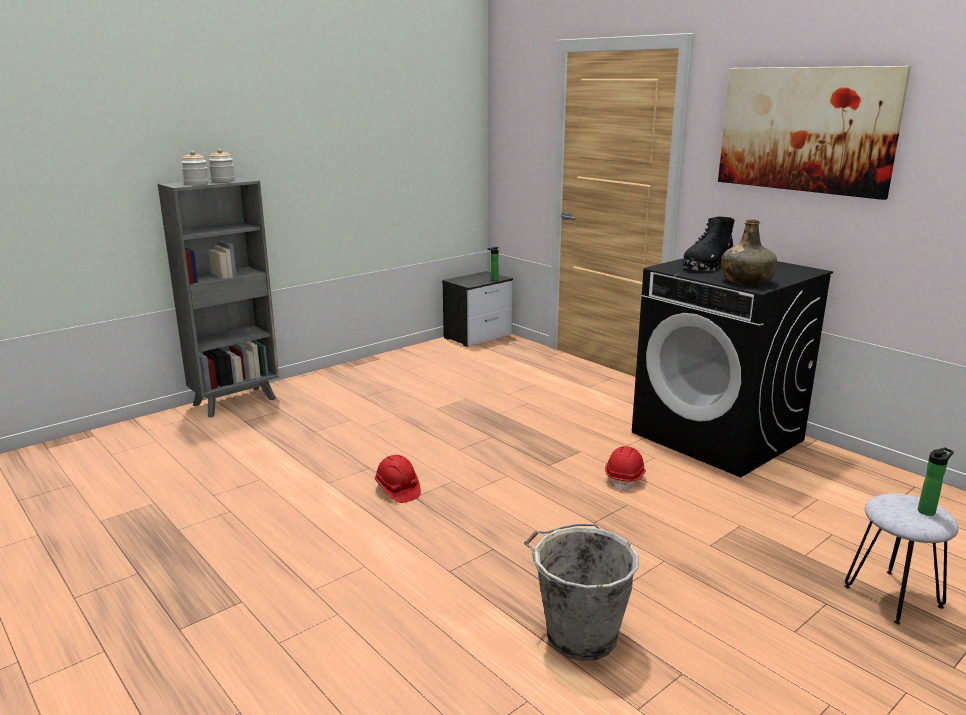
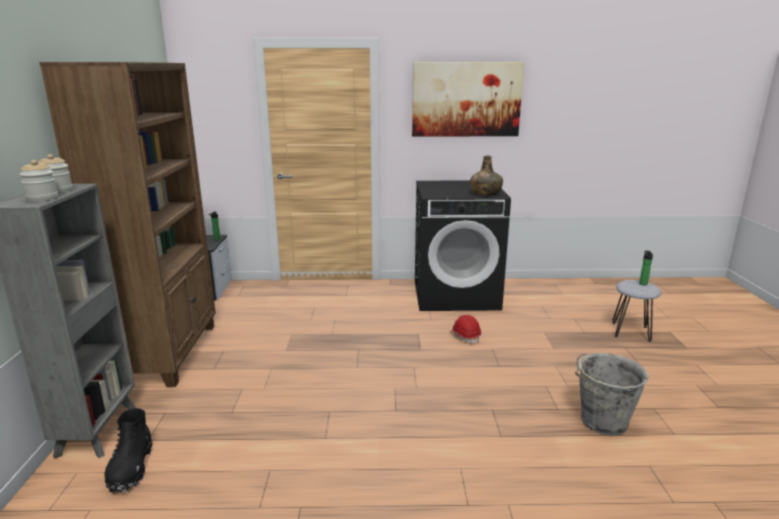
camera: 50 degrees left, 0 degrees up
red hard hat [375,455,421,503] -> none
black boot [682,216,735,271] -> black boot moved to [105,408,152,494]
none -> brown bookcase [39,62,216,387]

